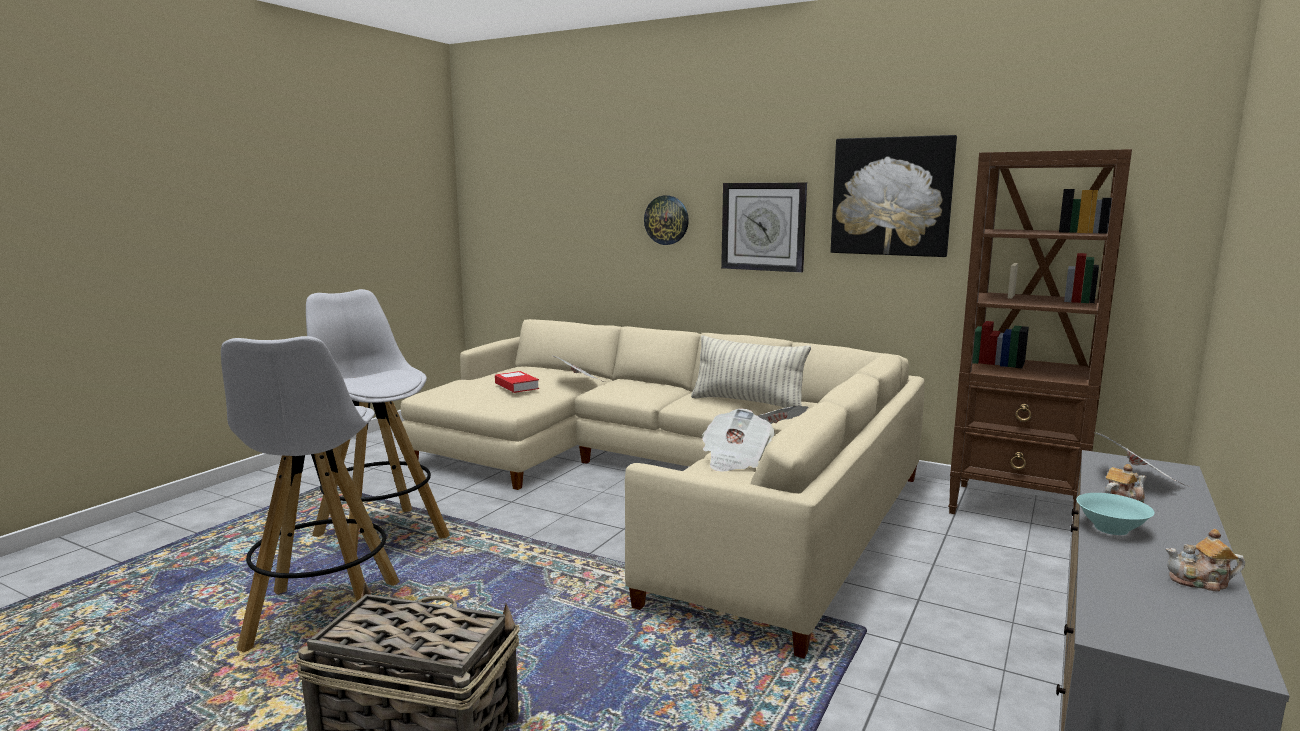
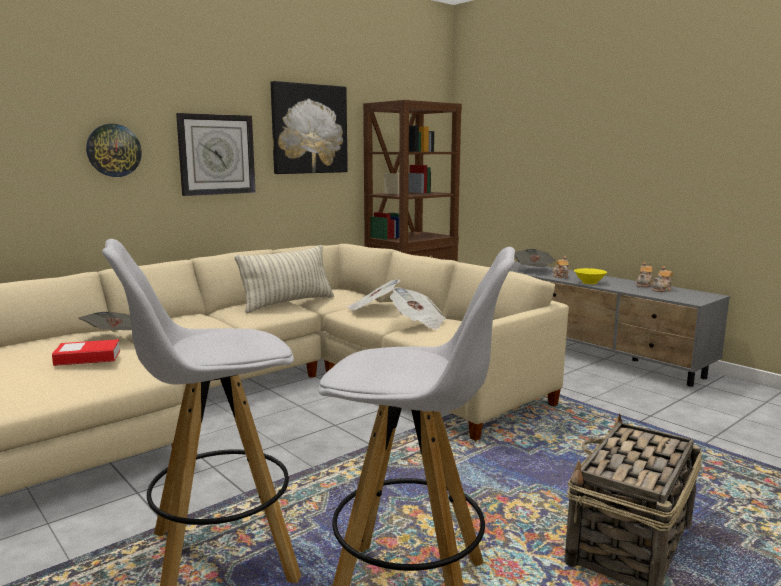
camera: 70 degrees left, 0 degrees up
turquoise bowl [1076,493,1155,535] -> yellow bowl [574,268,607,284]
none -> teapot [652,266,673,292]

